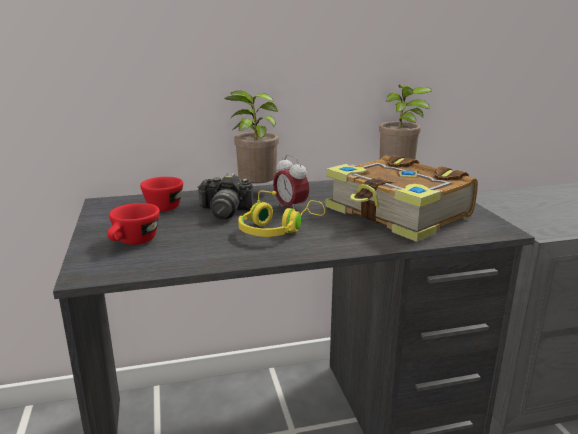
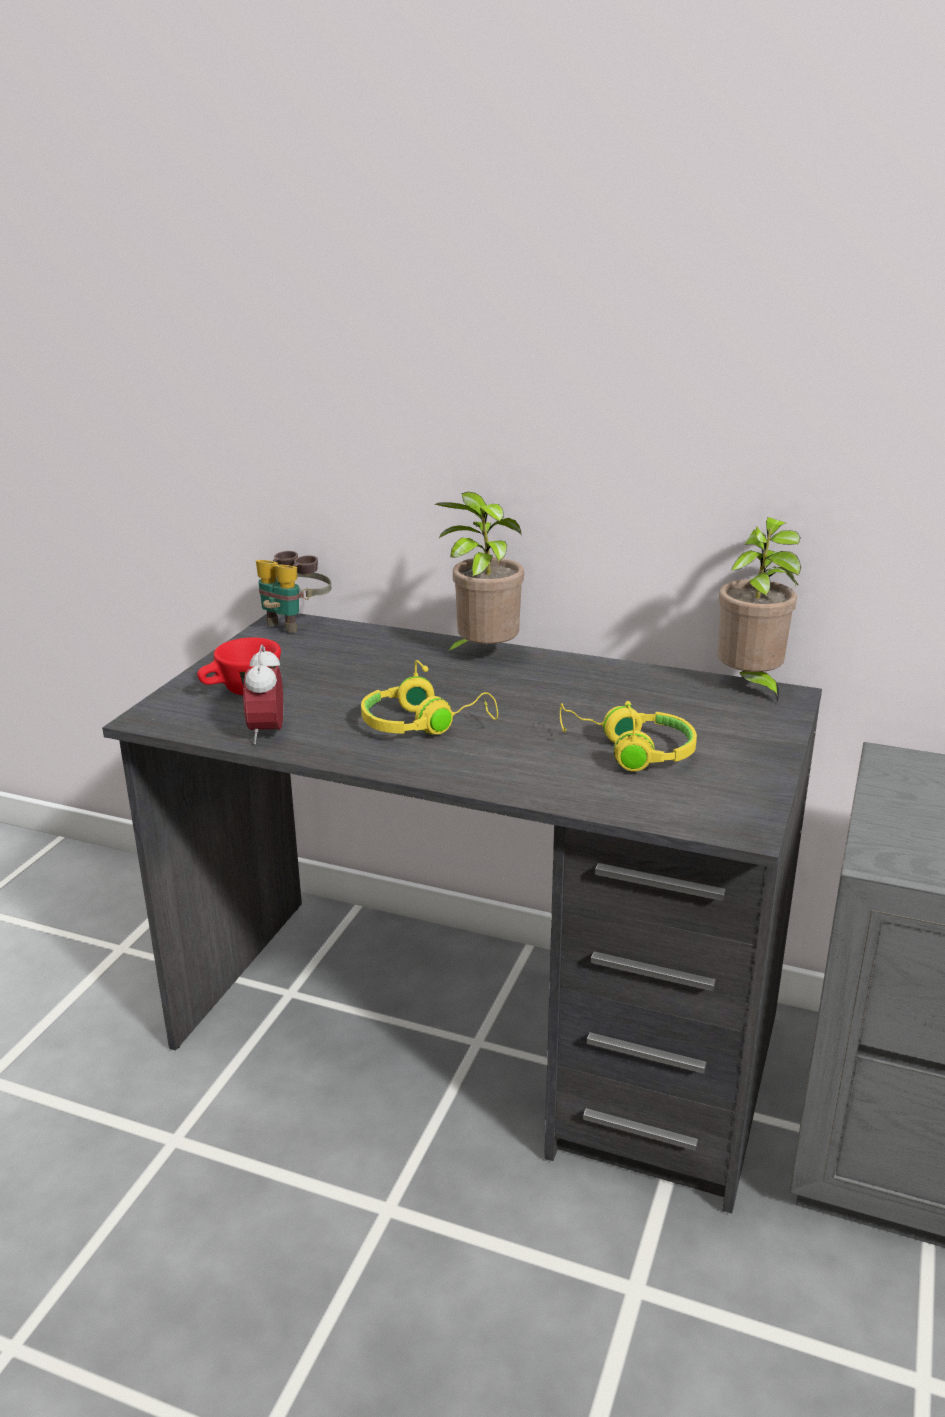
camera: 35 degrees right, 5 degrees up
red cup [140,177,183,211] -> none
camera [197,173,254,219] -> none
alarm clock [273,154,309,209] -> alarm clock moved to [243,644,283,745]
book [325,155,478,242] -> yellow headphones [560,701,697,772]
none -> binoculars [256,551,331,633]

